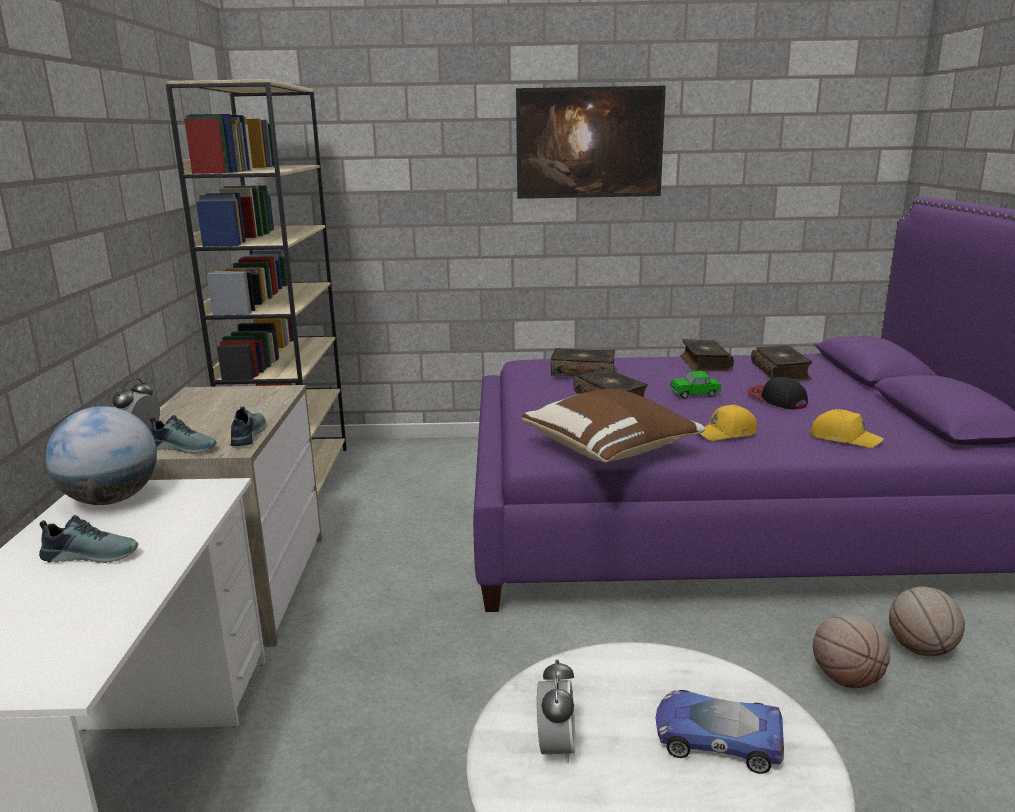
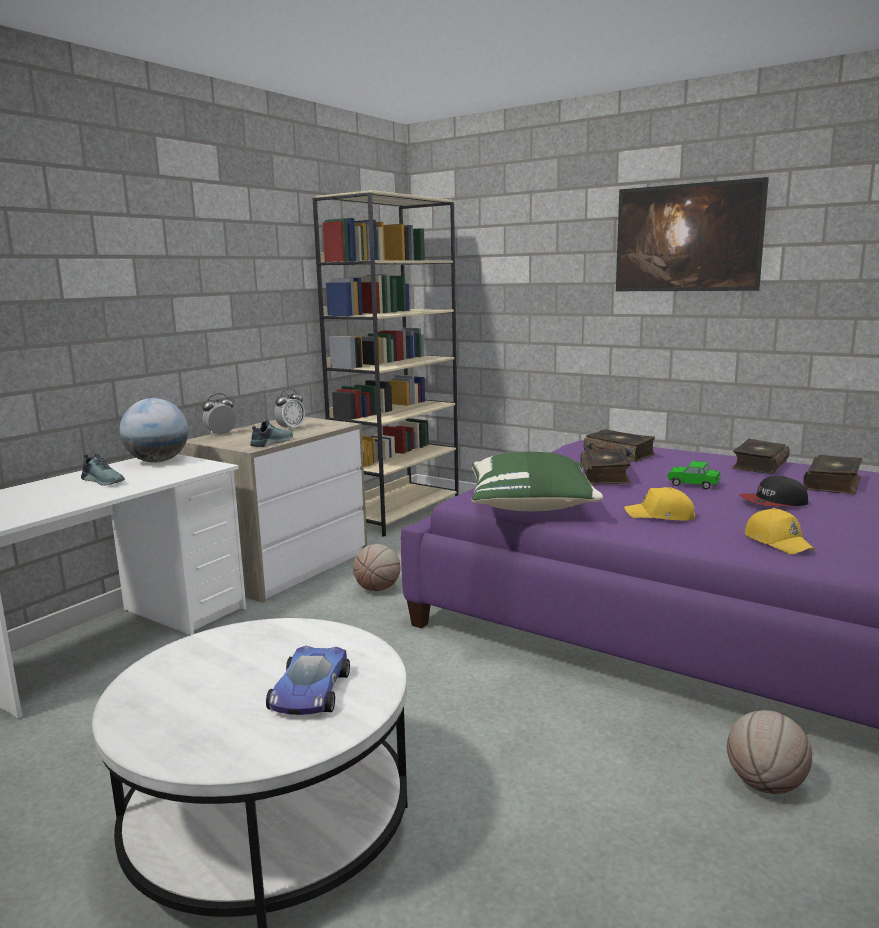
camera: 35 degrees right, 5 degrees down
shoe [150,415,217,454] -> none
brown pillow [521,389,705,462] -> green pillow [472,452,603,511]
alarm clock [537,659,575,764] -> alarm clock moved to [274,389,305,430]
toy car [656,690,784,774] -> toy car turned 135 degrees counterclockwise [266,646,350,715]
cap [748,377,808,410] -> cap turned 105 degrees counterclockwise [739,476,808,506]
basketball [813,614,890,688] -> basketball moved to [353,544,401,591]

